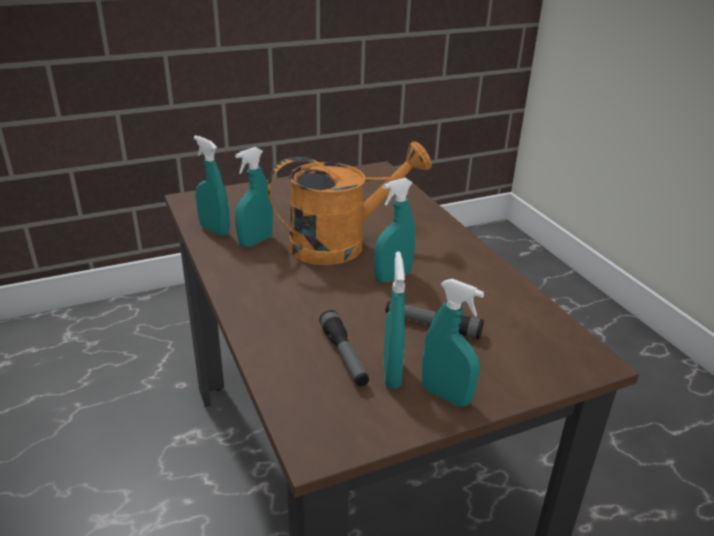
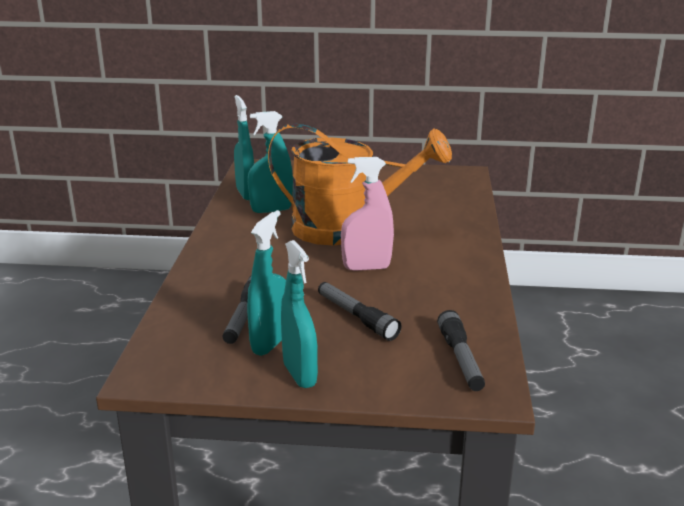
camera: 30 degrees right, 5 degrees down
turquoise spray bottle [374,178,415,283] -> pink spray bottle [341,157,394,270]
none -> flashlight [437,310,485,391]

